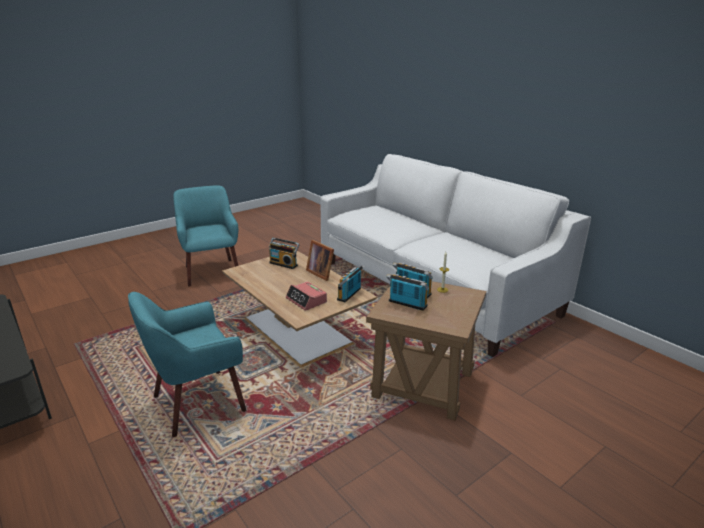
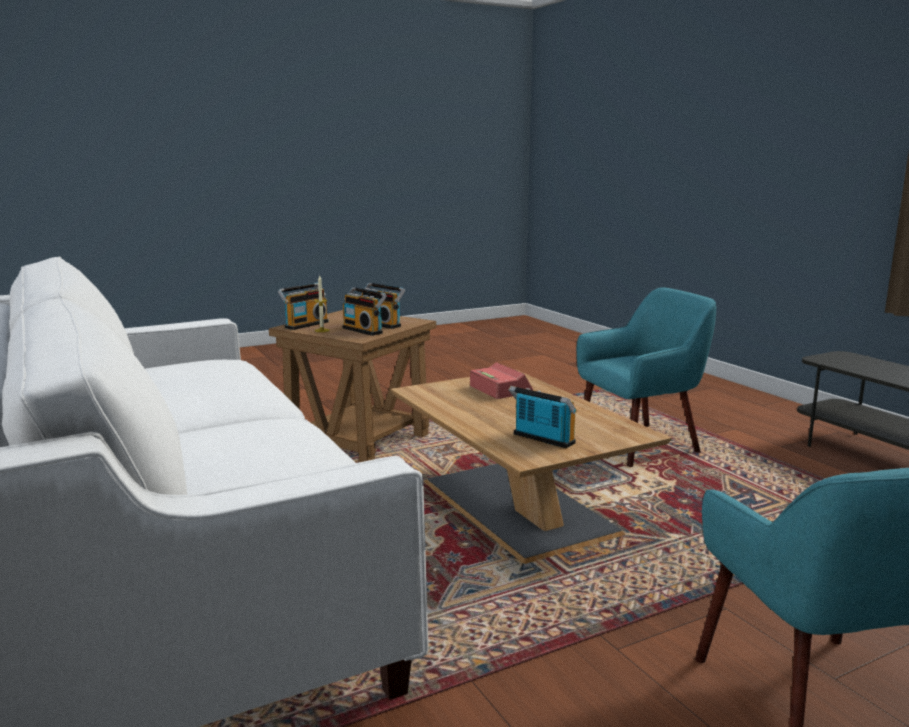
camera: 170 degrees left, 10 degrees down
picture frame [306,240,334,281] -> none
radio [337,265,364,302] -> radio moved to [278,283,329,330]

